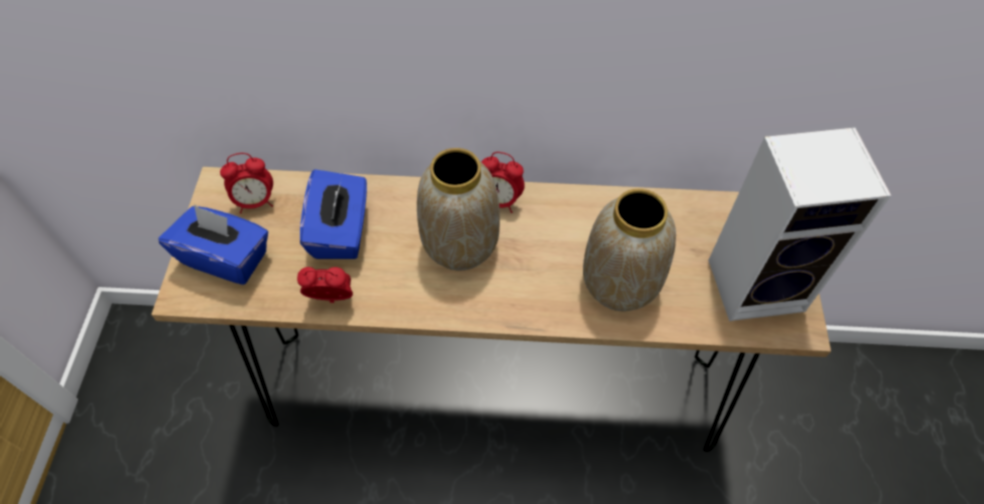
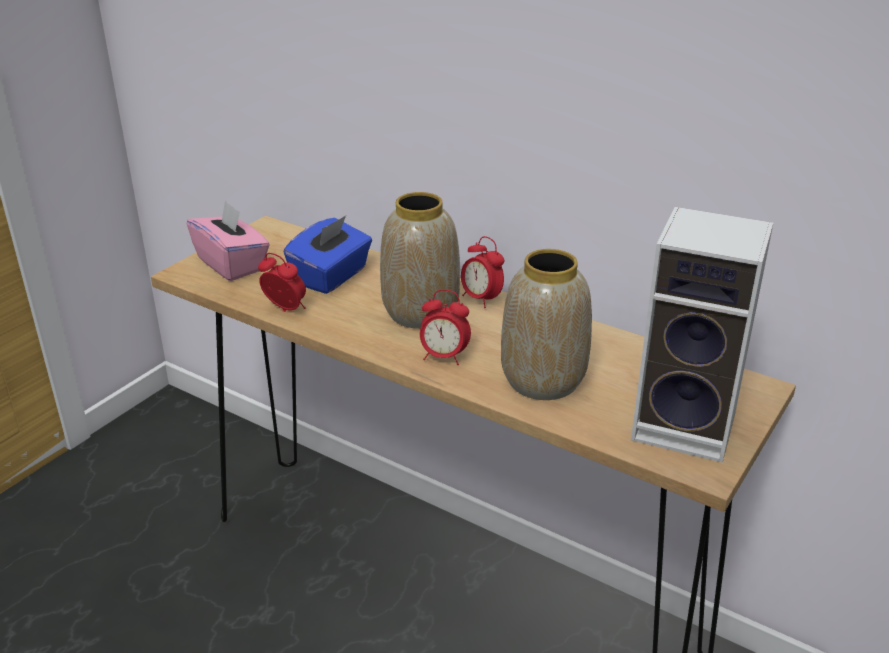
camera: 30 degrees right, 25 degrees down
blue tissue box [158,205,268,285] -> pink tissue box [187,200,270,281]
alarm clock [220,153,273,213] -> alarm clock moved to [420,289,471,365]

